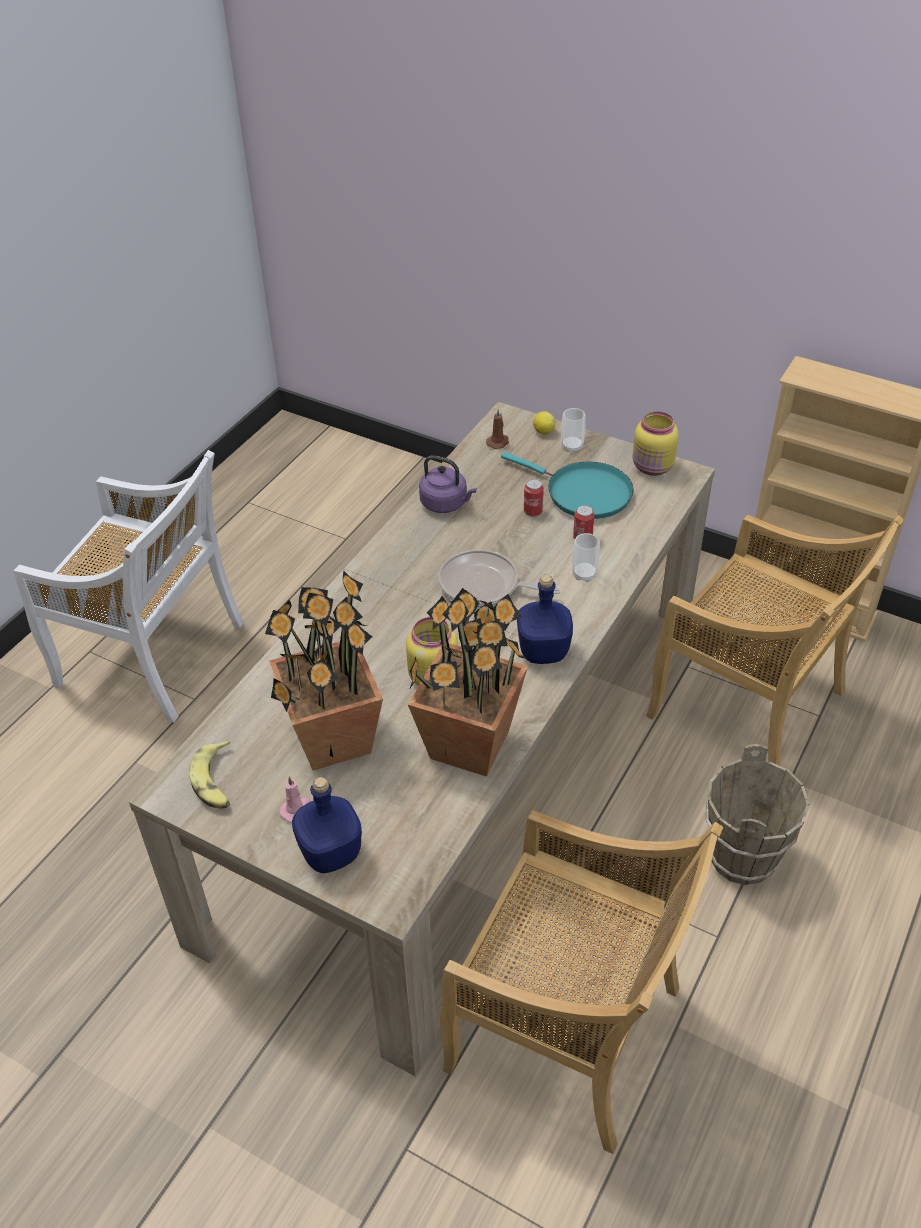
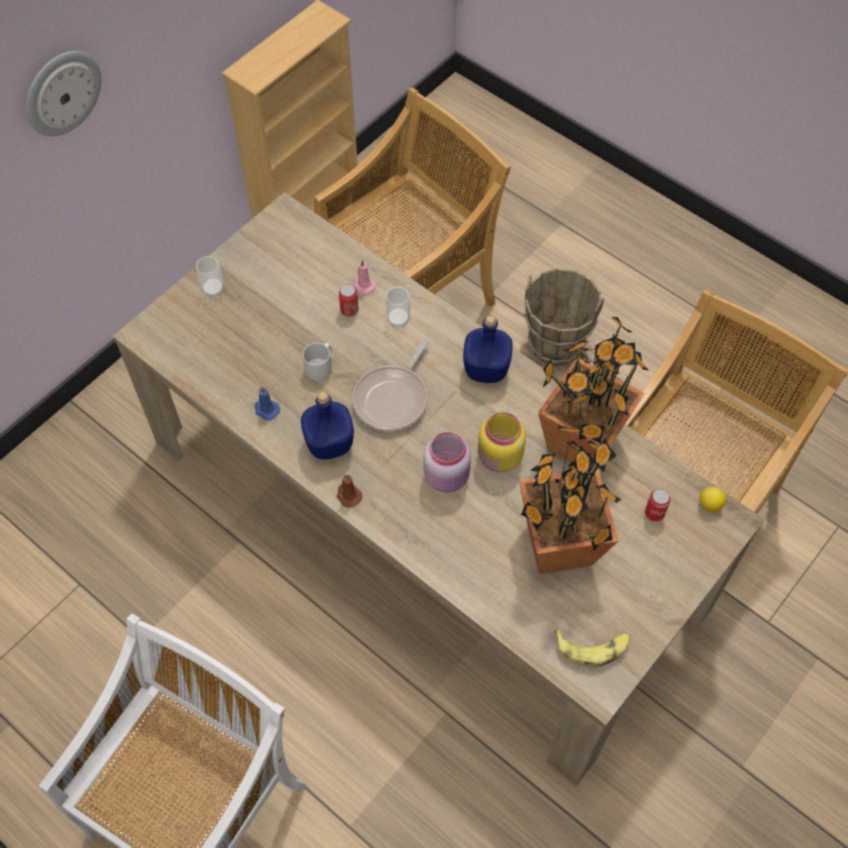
camera: 80 degrees left, 15 degrees up
pink candle [279,776,310,823] -> pink candle moved to [353,260,376,295]
blue bottle [292,777,362,873] -> blue bottle moved to [301,392,354,460]
purple kettle [419,455,477,513] -> blue candle [255,387,280,420]
brown candle [486,409,509,449] -> brown candle moved to [337,474,362,507]
turquoise frying pan [501,452,634,519] -> none
can [524,479,544,517] -> can moved to [645,489,671,521]
lemon [533,411,555,434] -> lemon moved to [699,487,726,512]
yellow jar [632,411,679,476] -> none
none -> wall clock [26,51,101,136]
none -> grey mug [303,343,332,381]
none -> pink jar [424,432,471,492]

